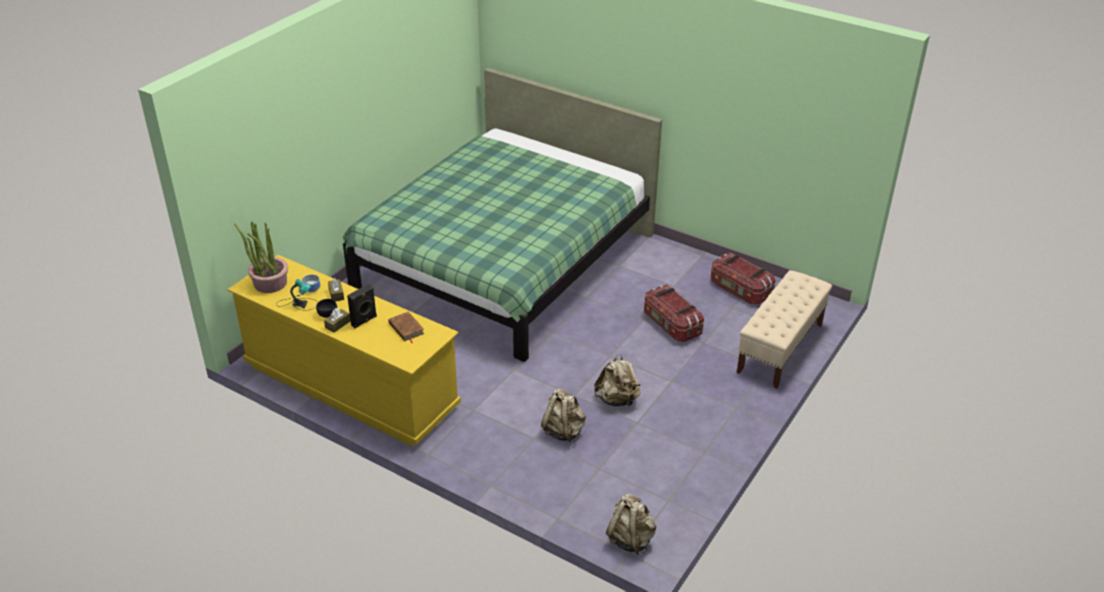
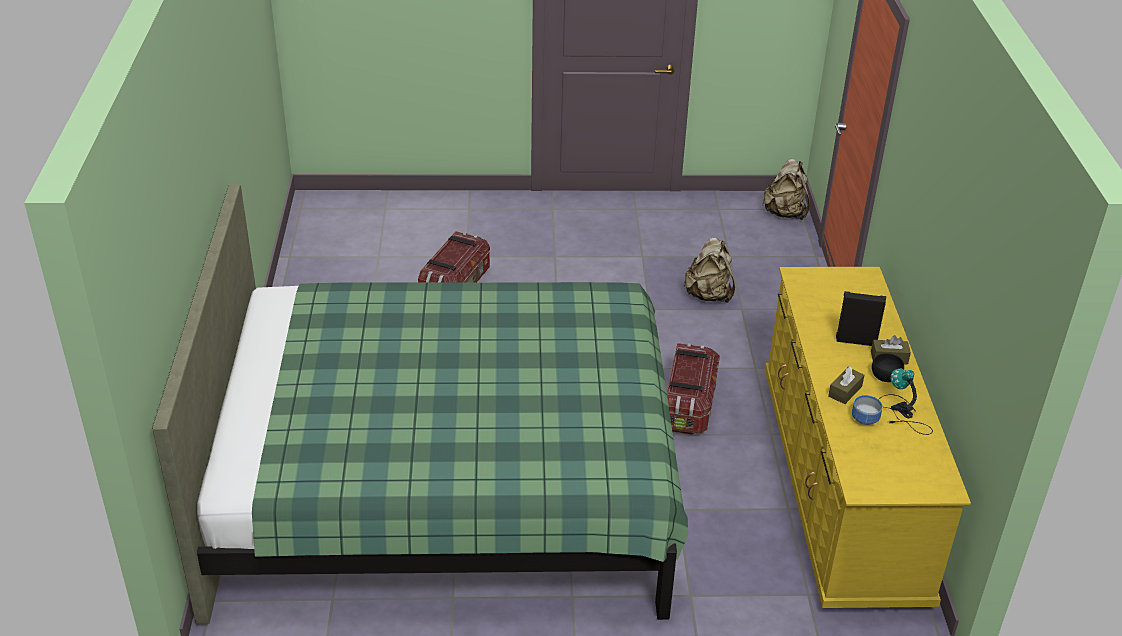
camera: 125 degrees left, 0 degrees up
potted plant [234,221,288,293] -> none
brown book [388,312,424,343] -> none
beige backpack [594,354,641,406] -> none
storage box [711,252,776,305] -> storage box moved to [667,343,720,435]
beige bench [737,270,832,389] -> none

